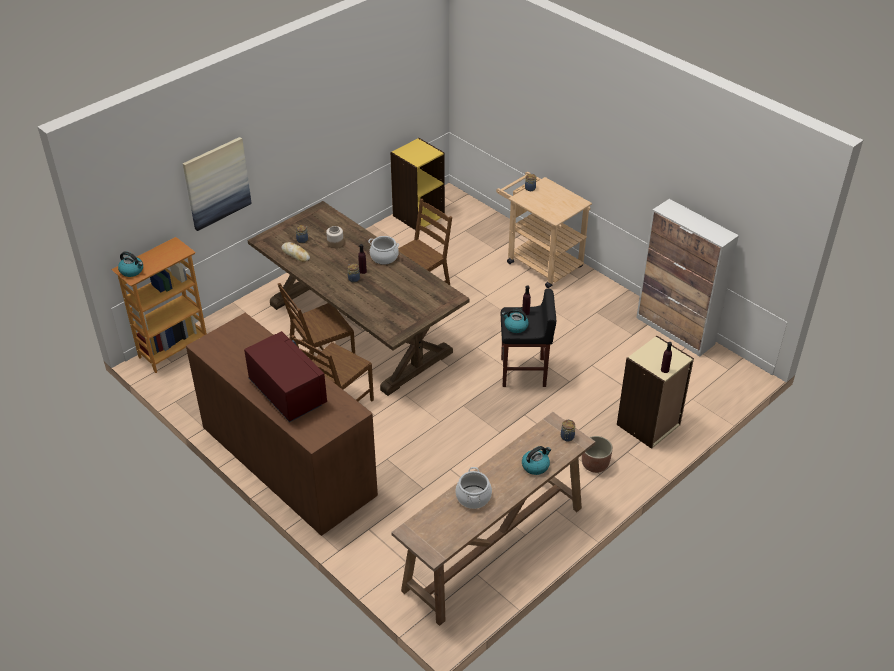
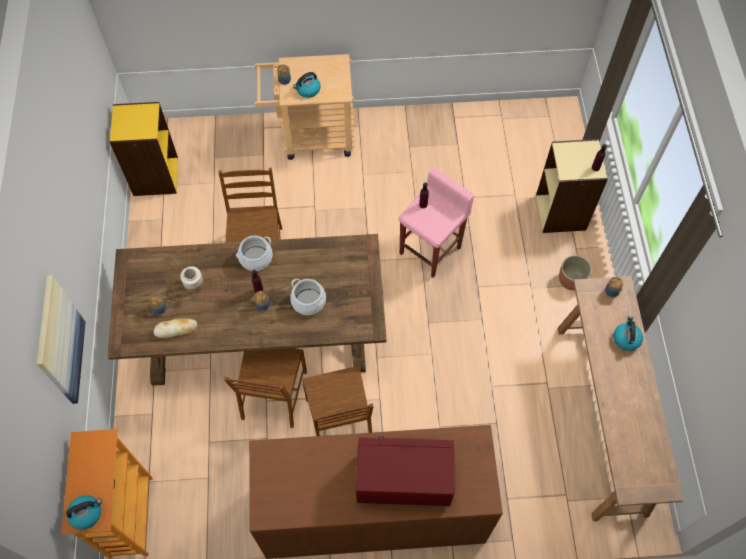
camera: 50 degrees left, 20 degrees up
cooking pot [455,467,492,509] -> cooking pot moved to [290,279,326,315]
black stool [501,289,556,387] -> pink stool [399,168,474,278]
kettle [502,308,529,333] -> kettle moved to [293,72,321,98]
cabinet [636,199,739,357] -> none

